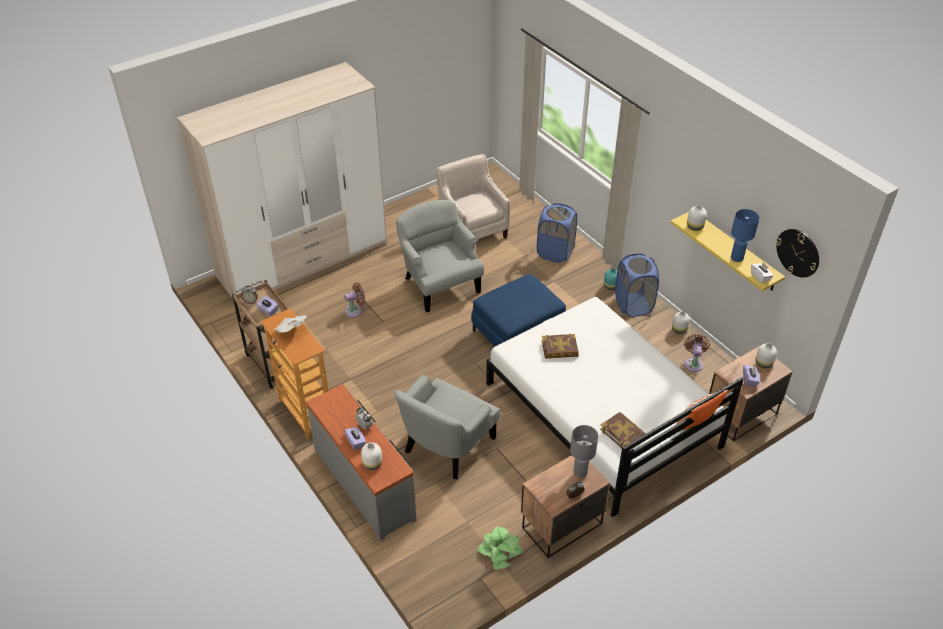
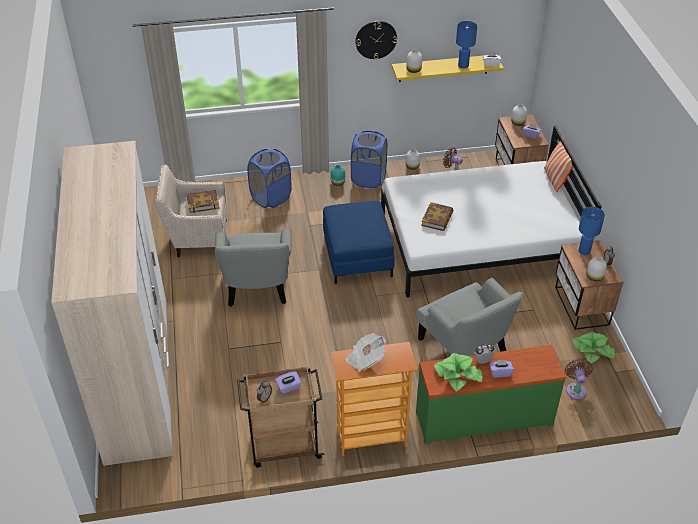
camera: 65 degrees left, 0 degrees up
grey dresser [306,384,416,541] -> green dresser [416,345,566,444]
brown fan [344,283,365,317] -> brown fan moved to [565,359,593,399]
white vase [361,443,382,470] -> white vase moved to [587,257,607,281]
grey armchair [396,200,484,313] -> grey armchair turned 90 degrees counterclockwise [215,229,292,307]
grey table lamp [570,425,598,478] -> blue table lamp [579,207,605,255]
book [600,412,646,449] -> book moved to [187,190,220,213]
wall clock [776,229,819,278] -> wall clock moved to [355,21,397,60]
none -> potted plant [434,353,482,391]

